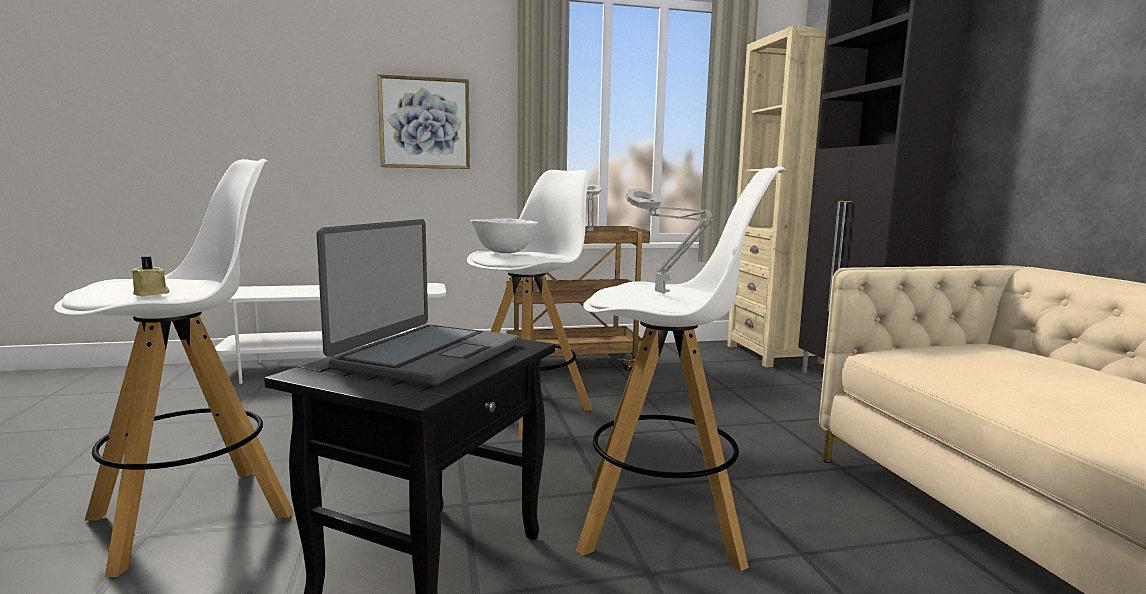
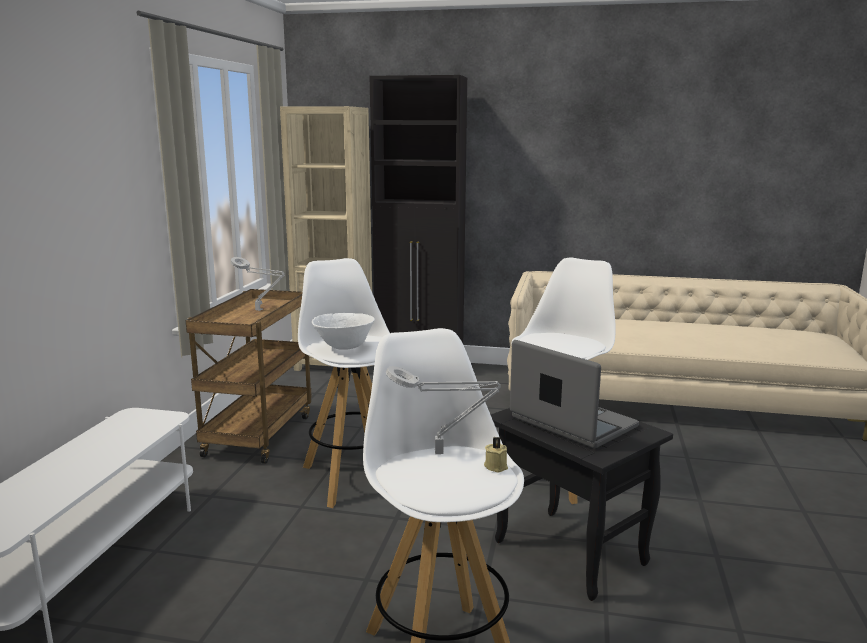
camera: 65 degrees left, 5 degrees up
picture [377,74,470,169] -> none
grey table lamp [625,188,713,294] -> grey table lamp moved to [386,366,501,454]

